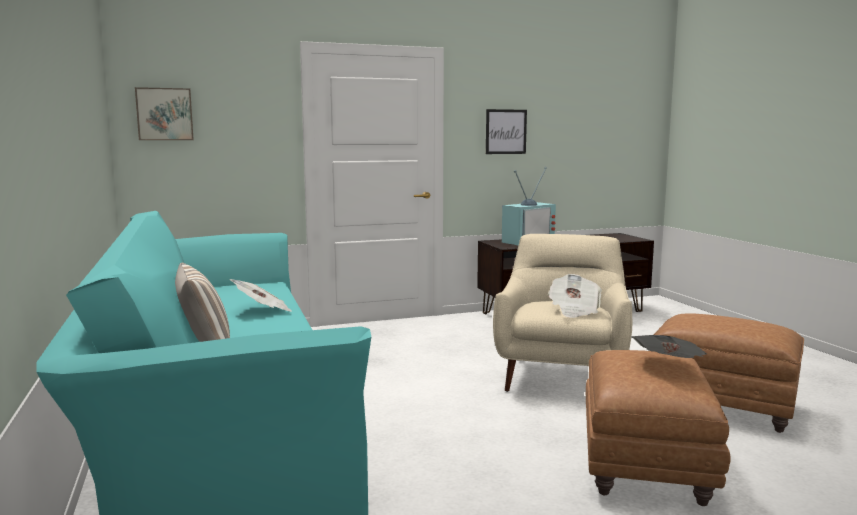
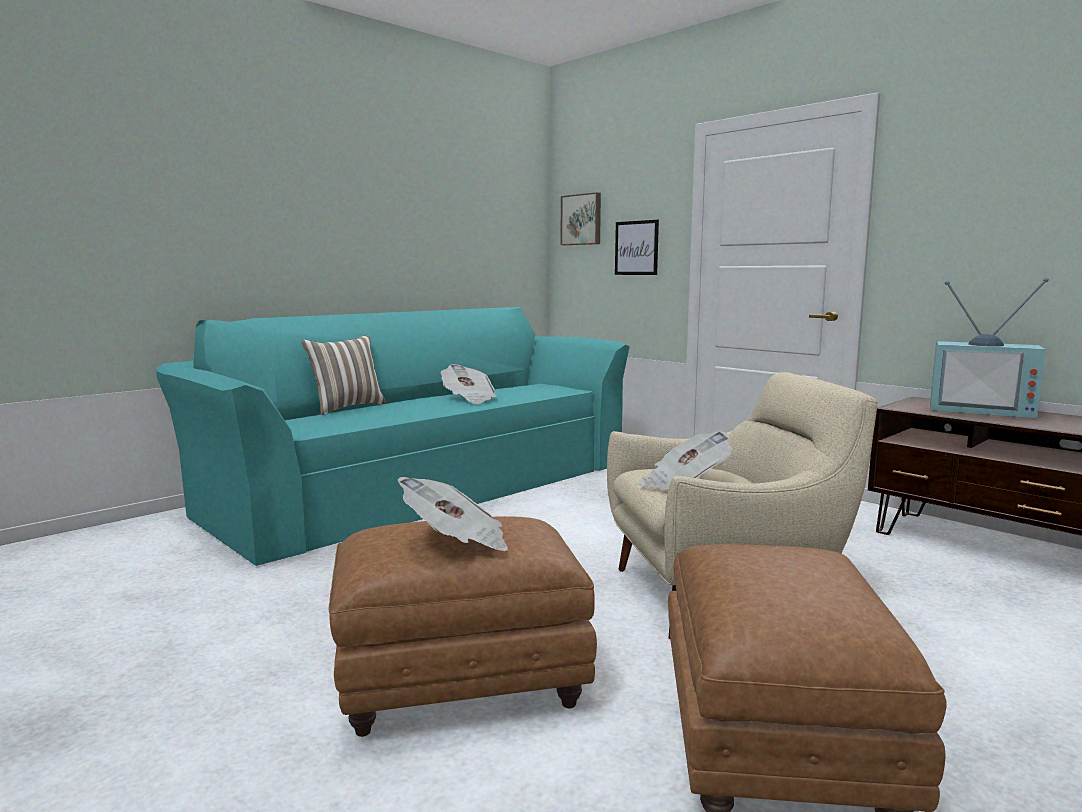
camera: 65 degrees right, 0 degrees up
picture [486,109,527,154] -> picture moved to [615,220,659,275]

